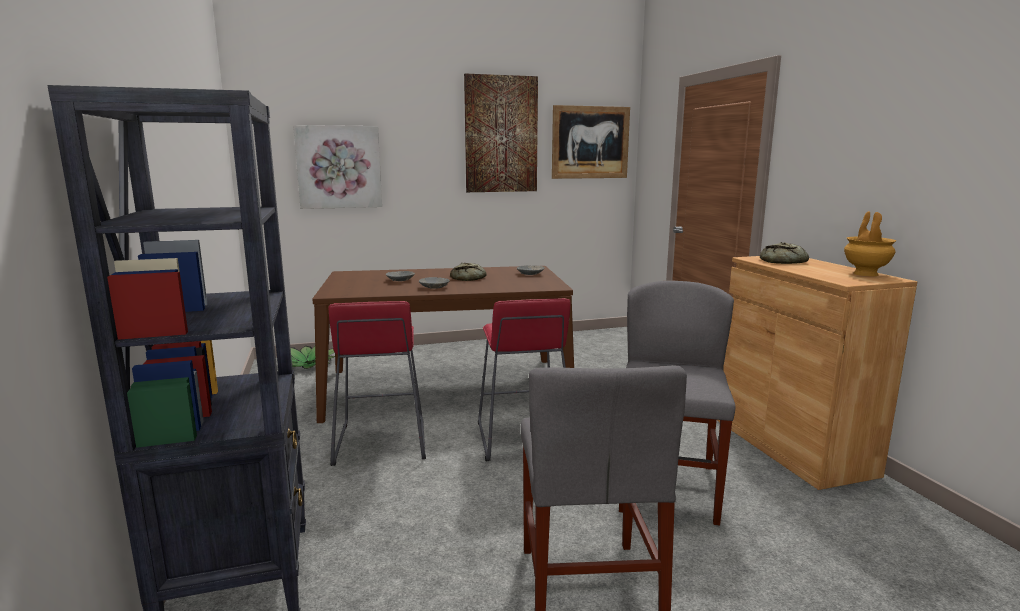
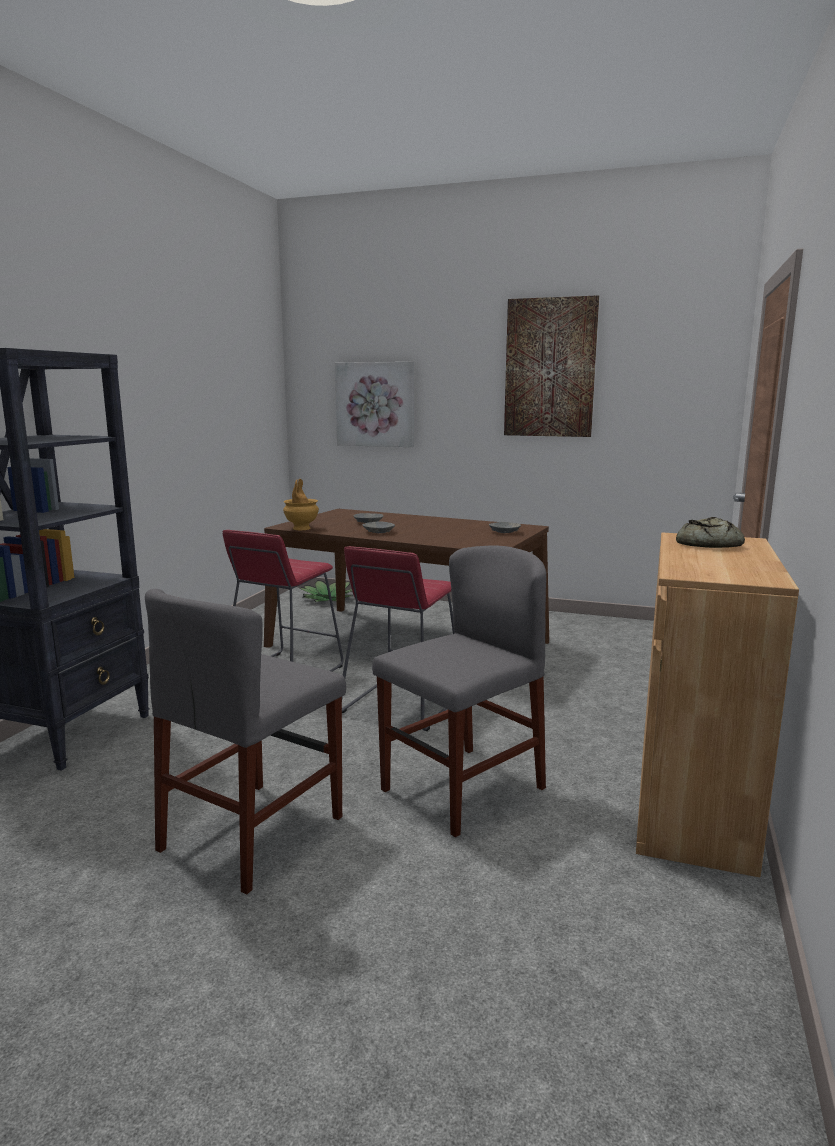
camera: 35 degrees right, 0 degrees up
bread [450,263,487,281] -> none
picture [552,105,630,179] -> none
brown vase [844,211,896,276] -> brown vase moved to [283,479,319,530]

